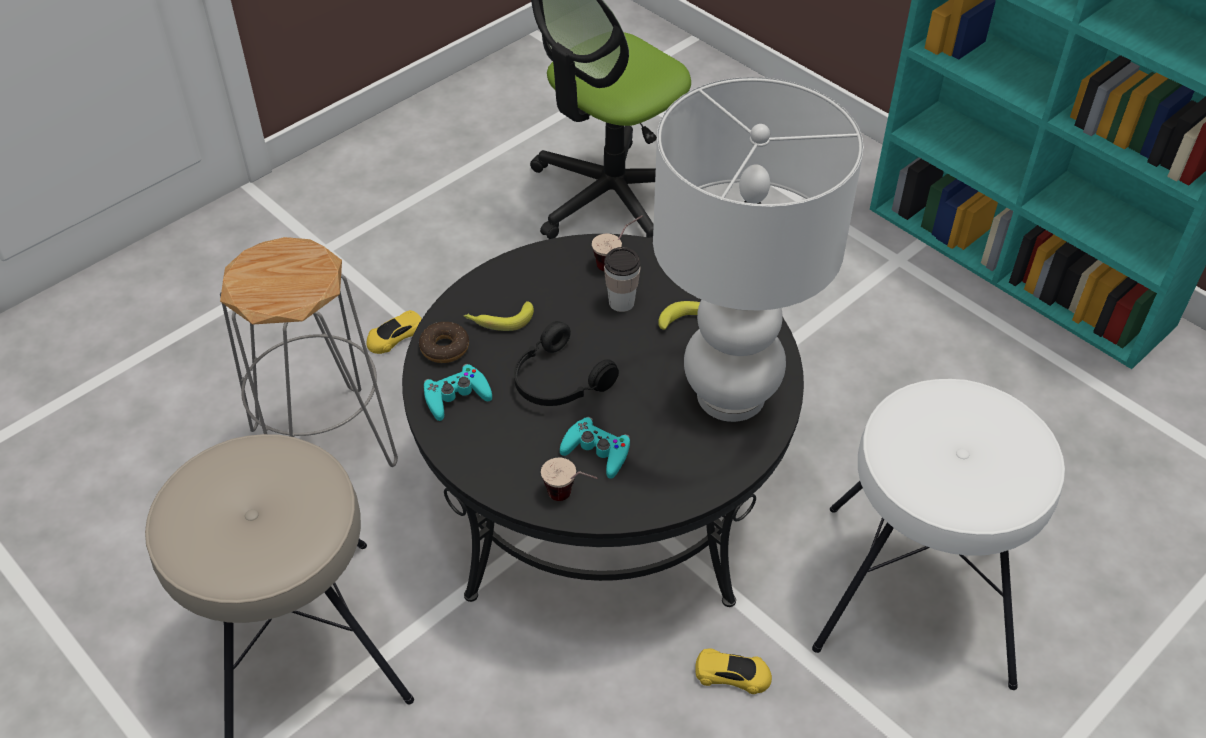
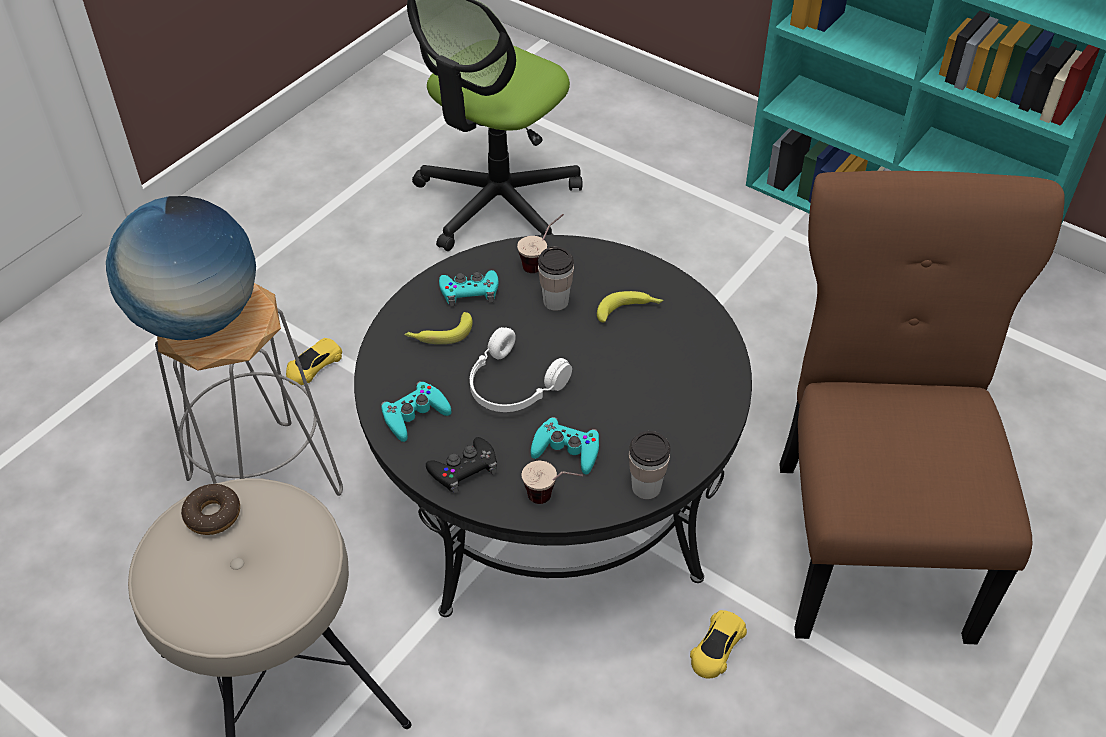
camera: 10 degrees left, 0 degrees up
donut [419,322,469,363] -> donut moved to [181,484,240,535]
black headphones [514,321,619,406] -> white headphones [470,327,572,412]
white table lamp [653,77,864,422] -> none
yellow toy car [695,648,772,694] -> yellow toy car turned 120 degrees clockwise [690,610,747,679]
white stool [812,379,1065,690] -> brown chair [779,171,1065,644]
none -> globe [106,196,256,340]
none -> black game controller [426,437,497,494]
none -> turquoise game controller [439,270,499,306]
none -> cup [629,431,670,499]

